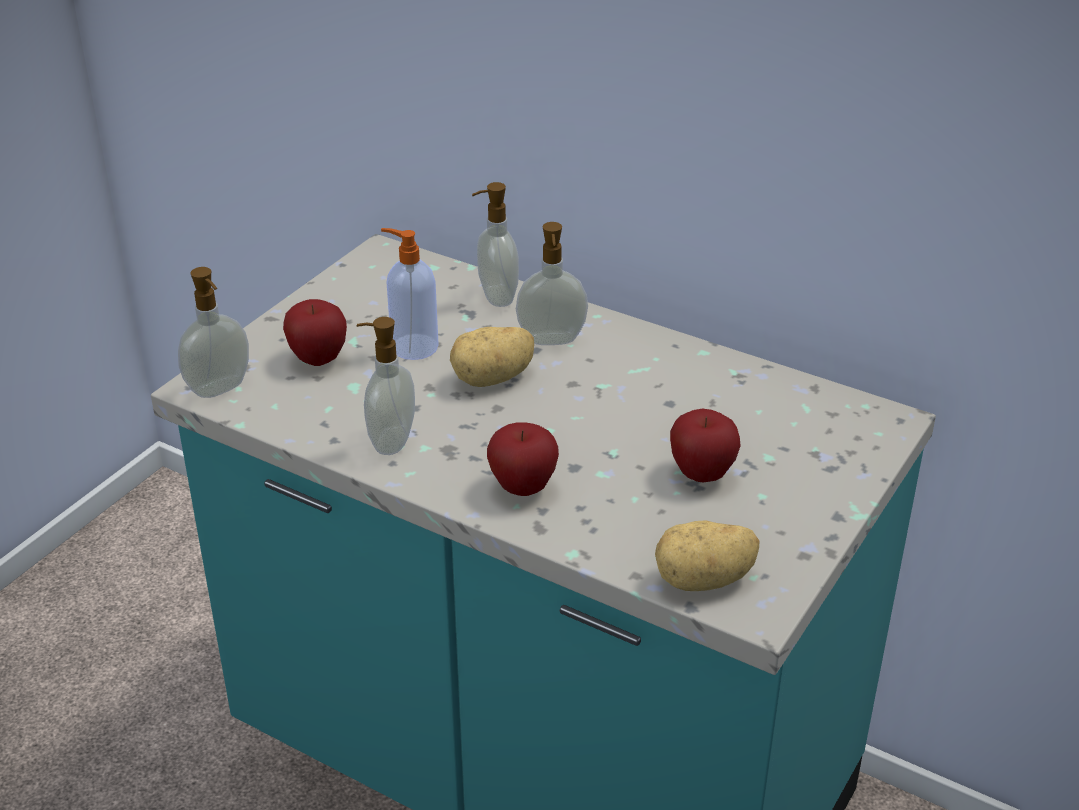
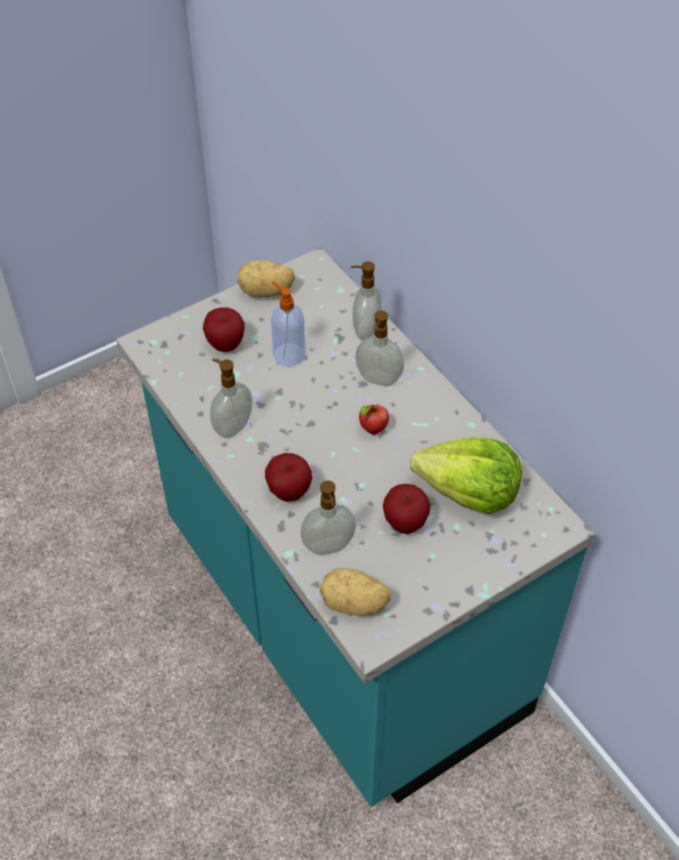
camera: 25 degrees right, 15 degrees up
soap dispenser [178,267,249,398] -> soap dispenser moved to [300,481,356,555]
potato [450,327,534,387] -> potato moved to [237,260,295,297]
none -> apple [359,404,389,435]
none -> lettuce [410,437,522,514]

